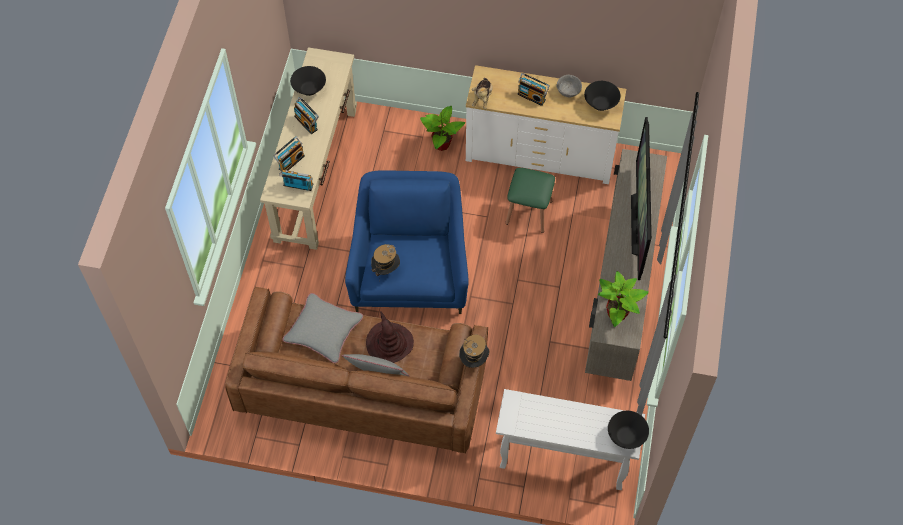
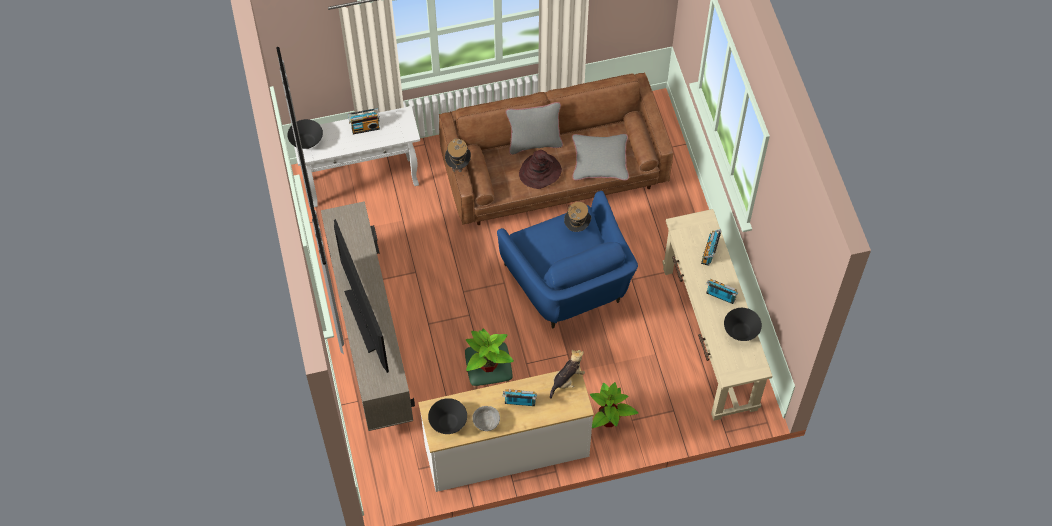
camera: 155 degrees right, 0 degrees up
radio [279,170,313,191] -> radio moved to [348,108,380,134]
plush toy [472,78,493,110] -> plush toy turned 60 degrees clockwise [550,350,585,399]
potted plant [598,271,649,327] -> potted plant moved to [466,329,514,372]

